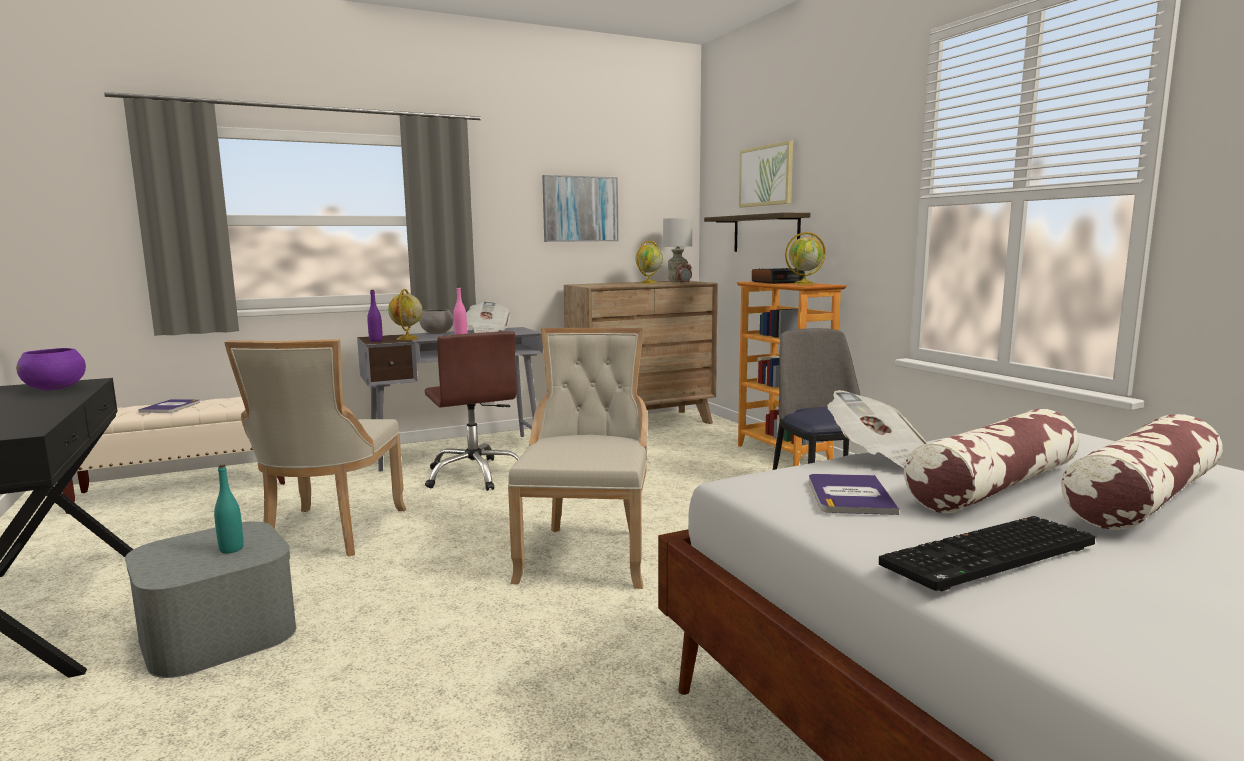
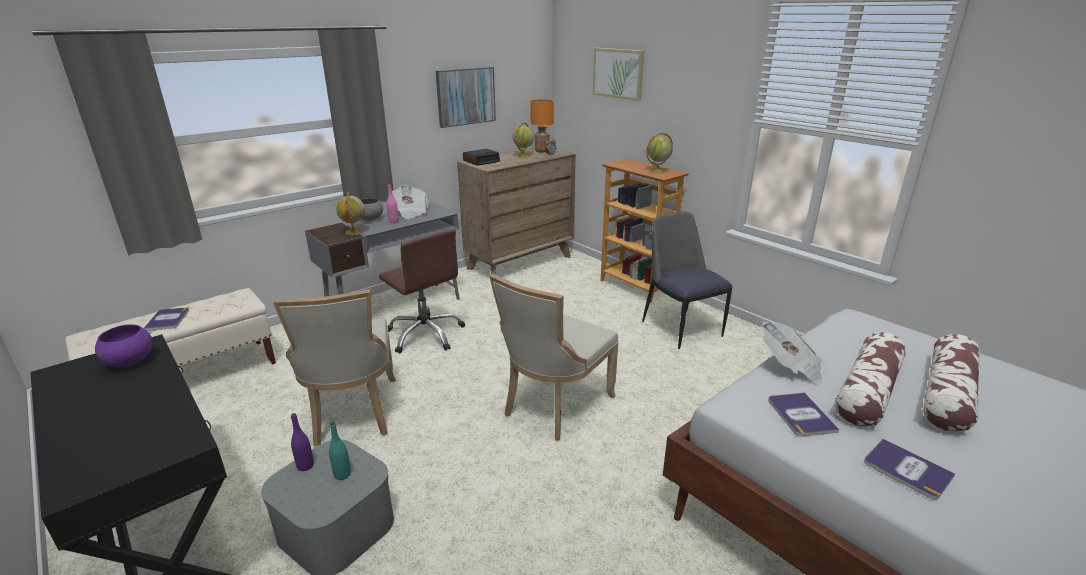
camera: 15 degrees left, 15 degrees up
purple bottle [367,290,383,342] -> purple bottle moved to [291,413,314,471]
beige chair [508,328,648,589] -> beige chair turned 135 degrees counterclockwise [489,274,619,440]
grey table lamp [663,218,692,282] -> orange table lamp [530,99,554,152]
shelf [704,213,810,252] -> none
alarm clock [752,268,805,284] -> alarm clock moved to [463,149,500,166]
keyboard [879,516,1095,591] -> book [864,439,955,500]

